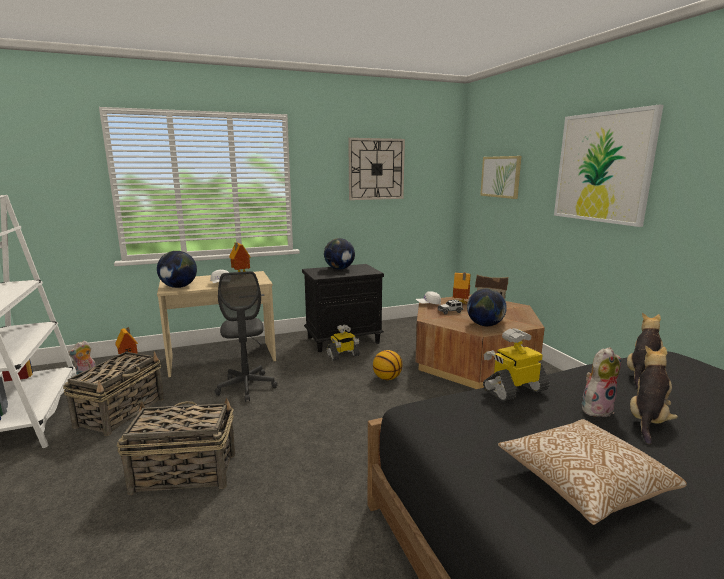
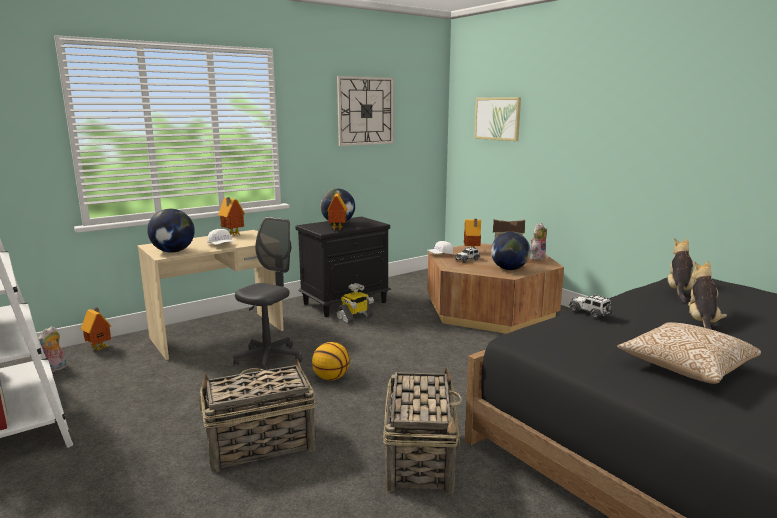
camera: 15 degrees left, 0 degrees up
basket [63,351,164,436] -> basket moved to [383,367,462,494]
grey office chair [215,271,278,402] -> grey office chair turned 120 degrees counterclockwise [233,217,303,370]
basketball [373,350,402,380] -> basketball moved to [312,342,350,380]
toy robot [483,328,549,401] -> toy car [569,294,613,318]
picture [554,105,664,227] -> none
plush toy [582,347,621,417] -> plush toy moved to [530,223,547,260]
none -> toy house [327,193,347,230]

